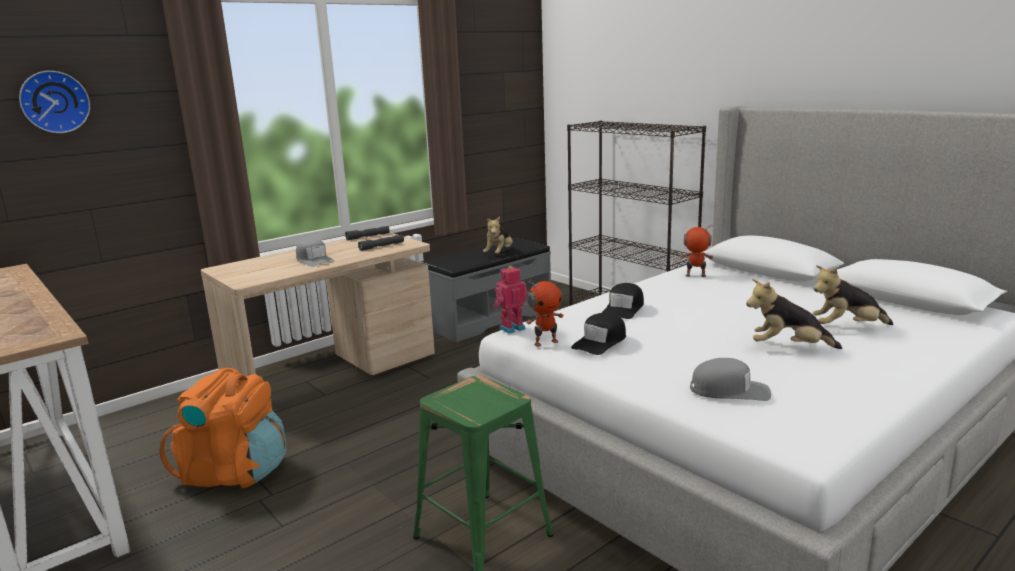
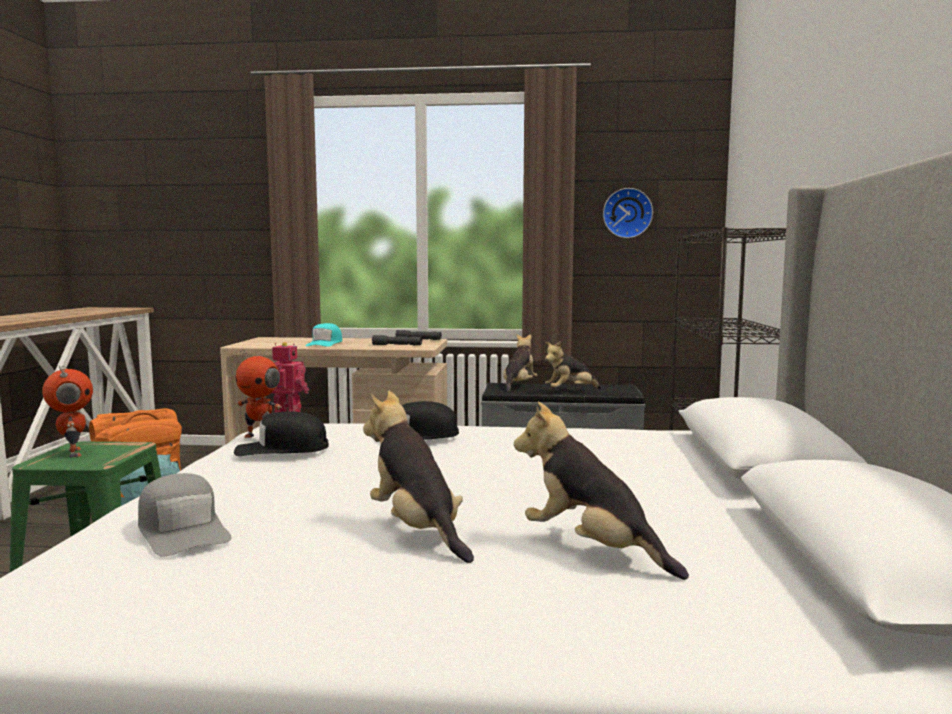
camera: 45 degrees right, 10 degrees down
wall clock [19,71,90,133] -> wall clock moved to [603,188,653,238]
grey cap [296,239,335,267] -> turquoise cap [305,323,342,347]
toy robot [680,224,713,277] -> toy robot moved to [42,365,93,457]
none -> plush toy [503,333,537,392]

